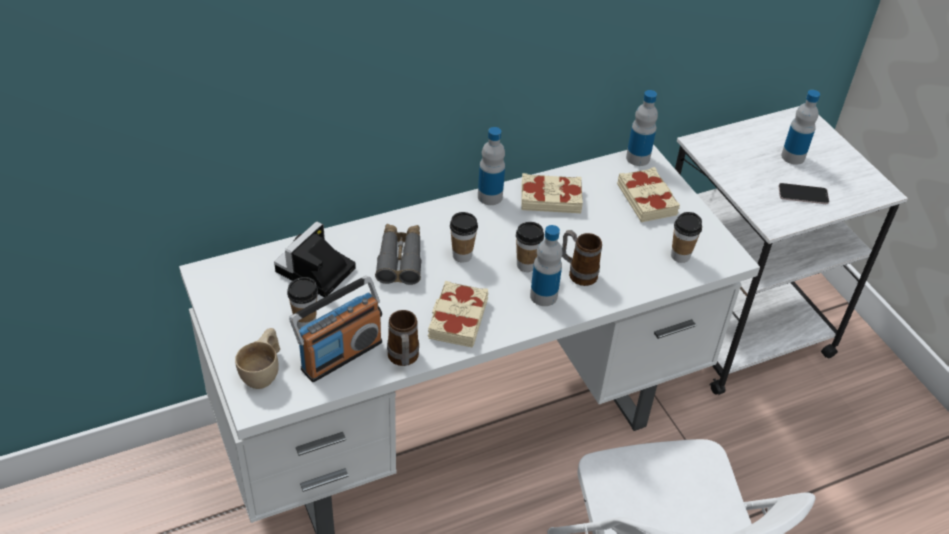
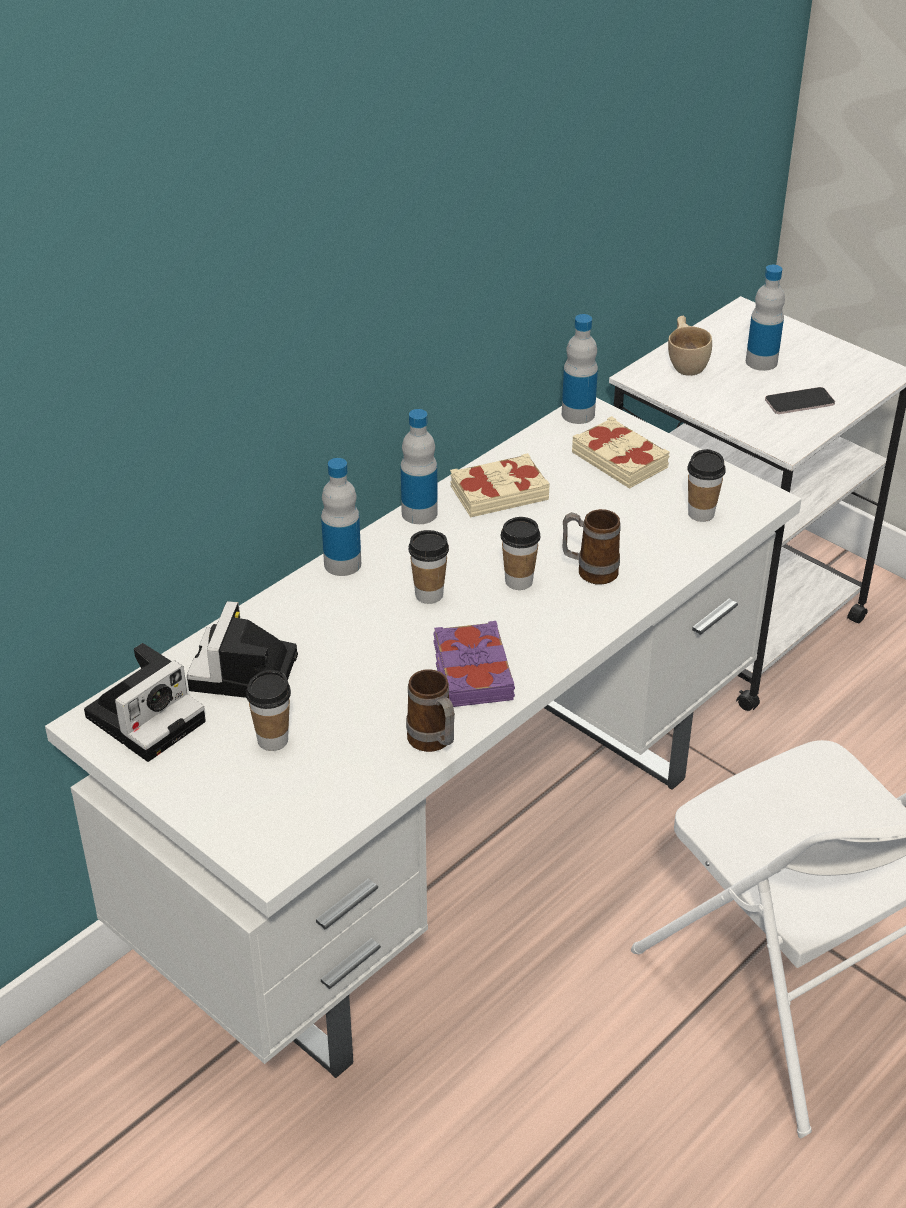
camera: 20 degrees left, 5 degrees down
beige cup [235,328,280,389] -> beige cup moved to [668,316,712,376]
radio [289,276,382,382] -> none
grey binoculars [375,224,422,285] -> none
beige book [428,281,489,348] -> purple book [433,621,515,707]
bottle [530,225,563,306] -> bottle moved to [321,458,361,576]
none -> camera [84,643,206,762]

